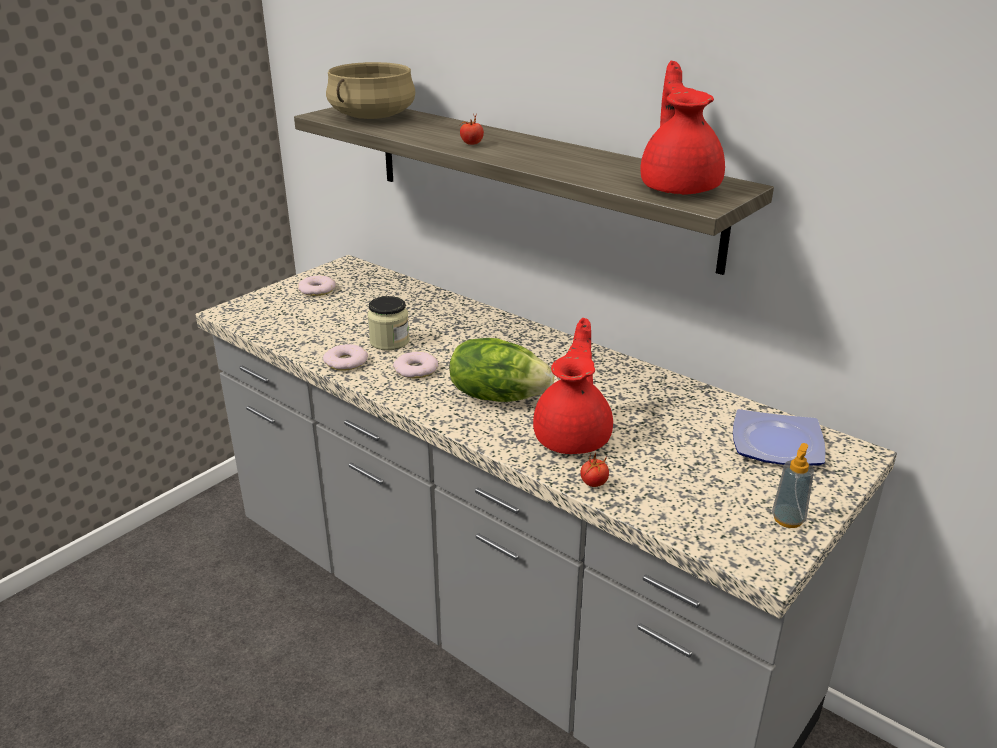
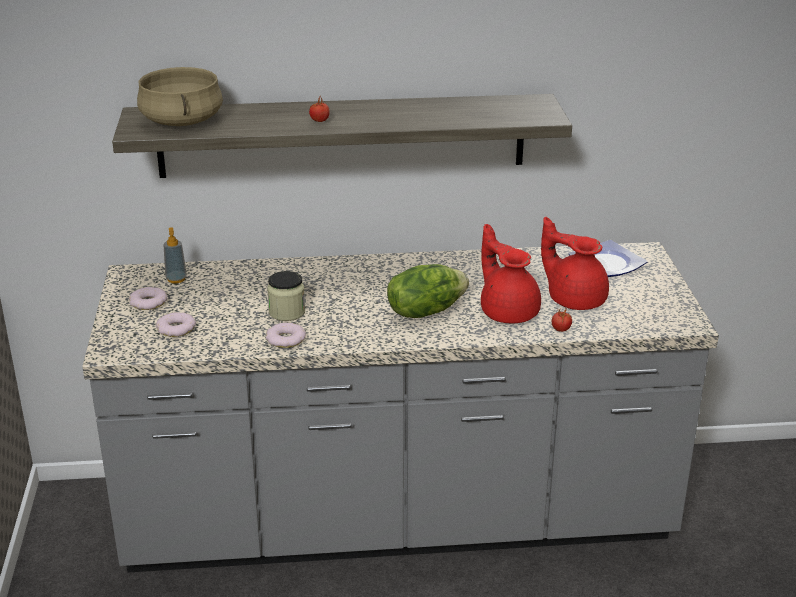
camera: 45 degrees left, 0 degrees up
donut [393,352,438,378] -> donut moved to [156,312,196,337]
red teapot [640,61,725,195] -> red teapot moved to [541,217,609,310]
soap dispenser [772,443,814,528] -> soap dispenser moved to [164,227,187,283]

